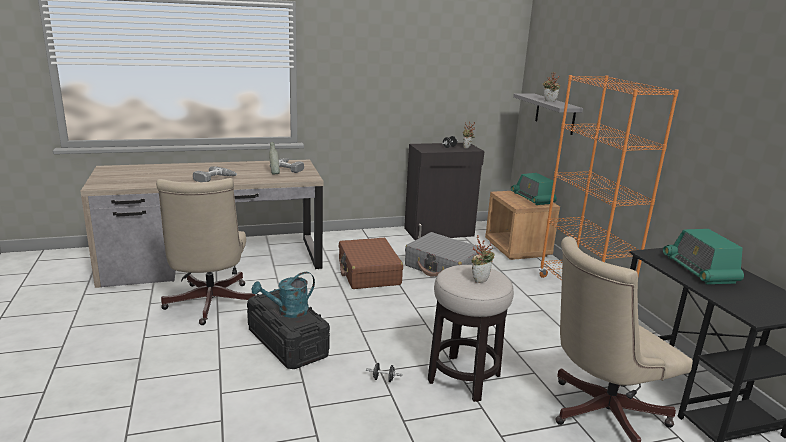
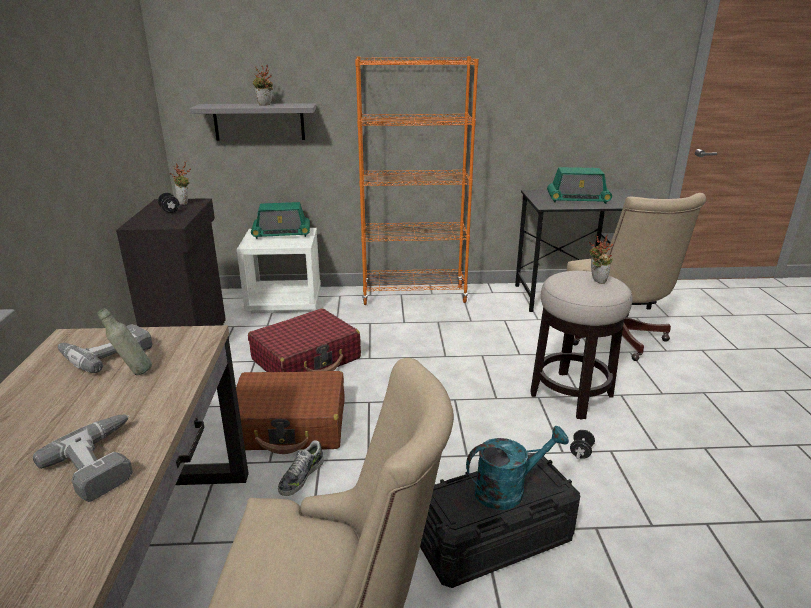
camera: 75 degrees left, 5 degrees up
turquoise watering can [252,272,315,318] -> turquoise watering can turned 90 degrees counterclockwise [466,426,569,510]
grey suitcase [405,232,483,277] -> red suitcase [248,309,361,372]
brown nightstand [485,191,560,260] -> white nightstand [237,228,321,313]
none -> shoe [278,440,324,496]

